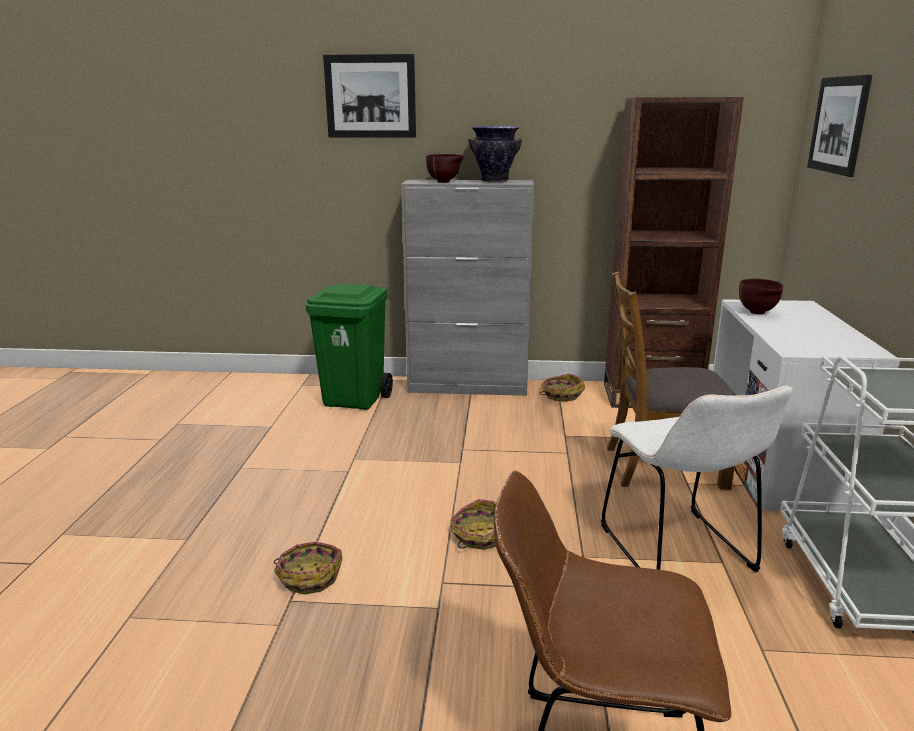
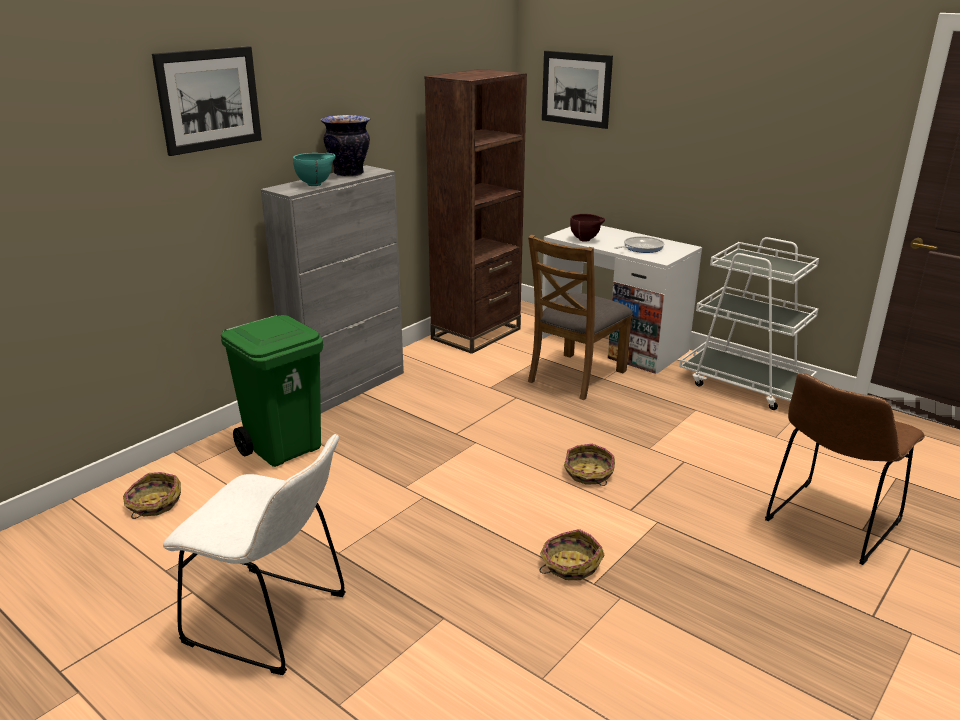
camera: 55 degrees left, 5 degrees up
brown bowl [426,154,464,183] -> turquoise bowl [293,153,336,186]
basket [539,373,585,402] -> basket moved to [123,472,181,519]
white chair [601,386,793,572] -> white chair moved to [163,434,346,675]
none -> frying pan [615,236,664,253]

